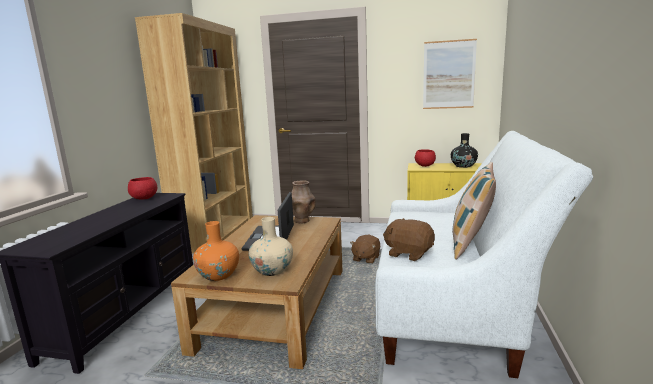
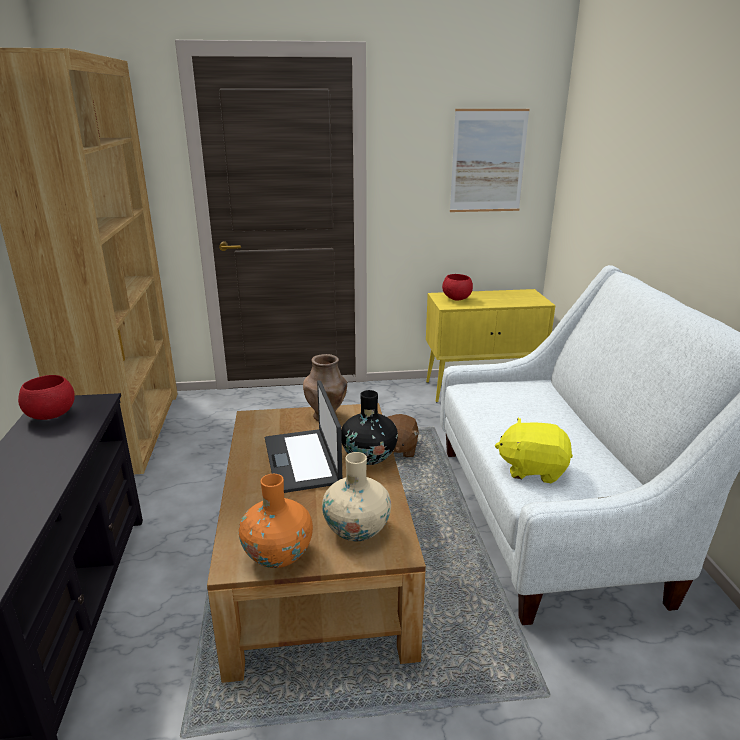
camera: 20 degrees left, 10 degrees up
brown plush toy [383,218,435,261] -> yellow plush toy [495,418,573,483]
black vase [451,133,478,168] -> black vase moved to [341,390,398,465]
pillow [452,162,496,260] -> none

